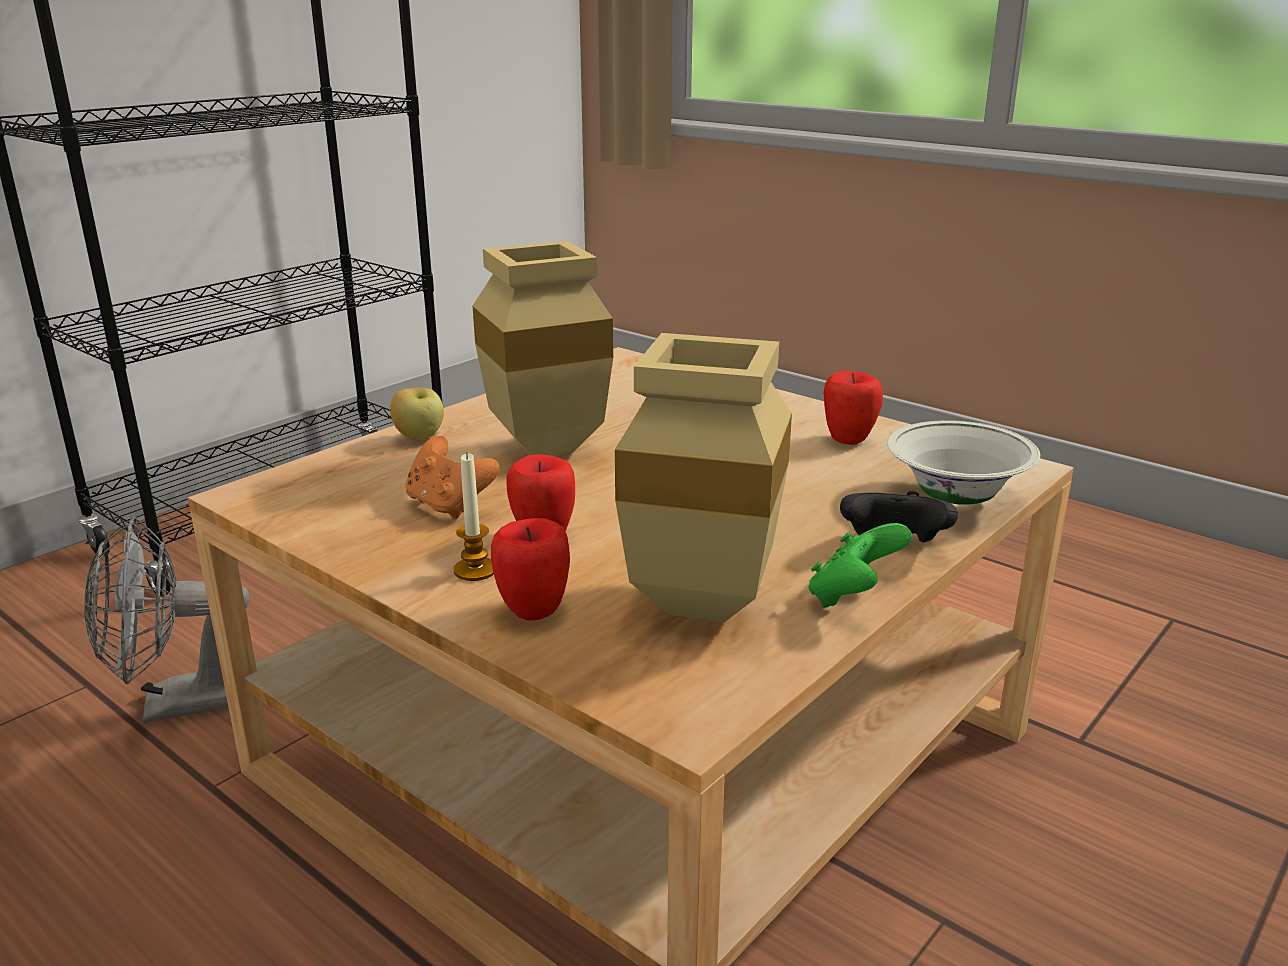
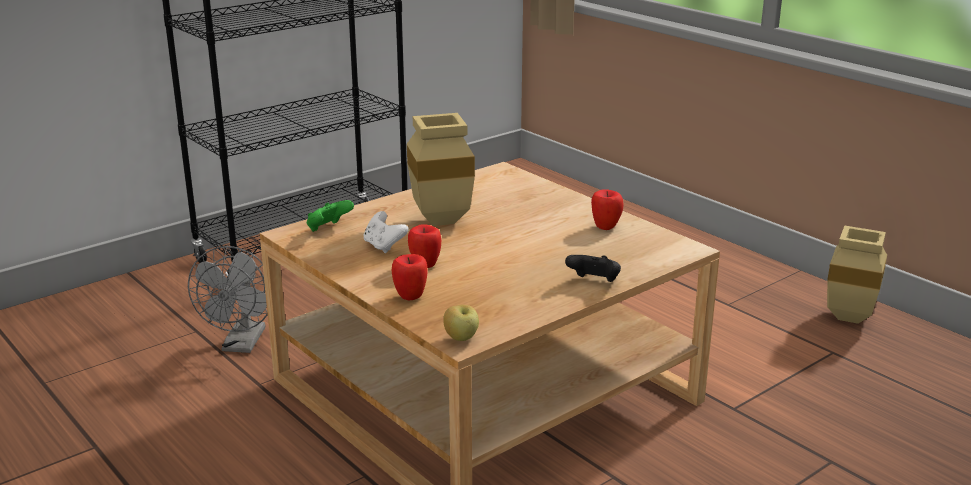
camera: 10 degrees right, 0 degrees up
grey fan [84,516,249,723] -> grey fan turned 75 degrees counterclockwise [188,246,268,353]
apple [390,387,444,440] -> apple moved to [443,305,479,341]
orange game controller [405,436,500,519] -> white game controller [364,211,409,253]
candle [454,452,494,581] -> none
beige vase [615,333,792,622] -> beige vase moved to [827,225,887,324]
green game controller [808,523,912,608] -> green game controller moved to [307,200,354,232]
white bowl [887,420,1040,505] -> none

